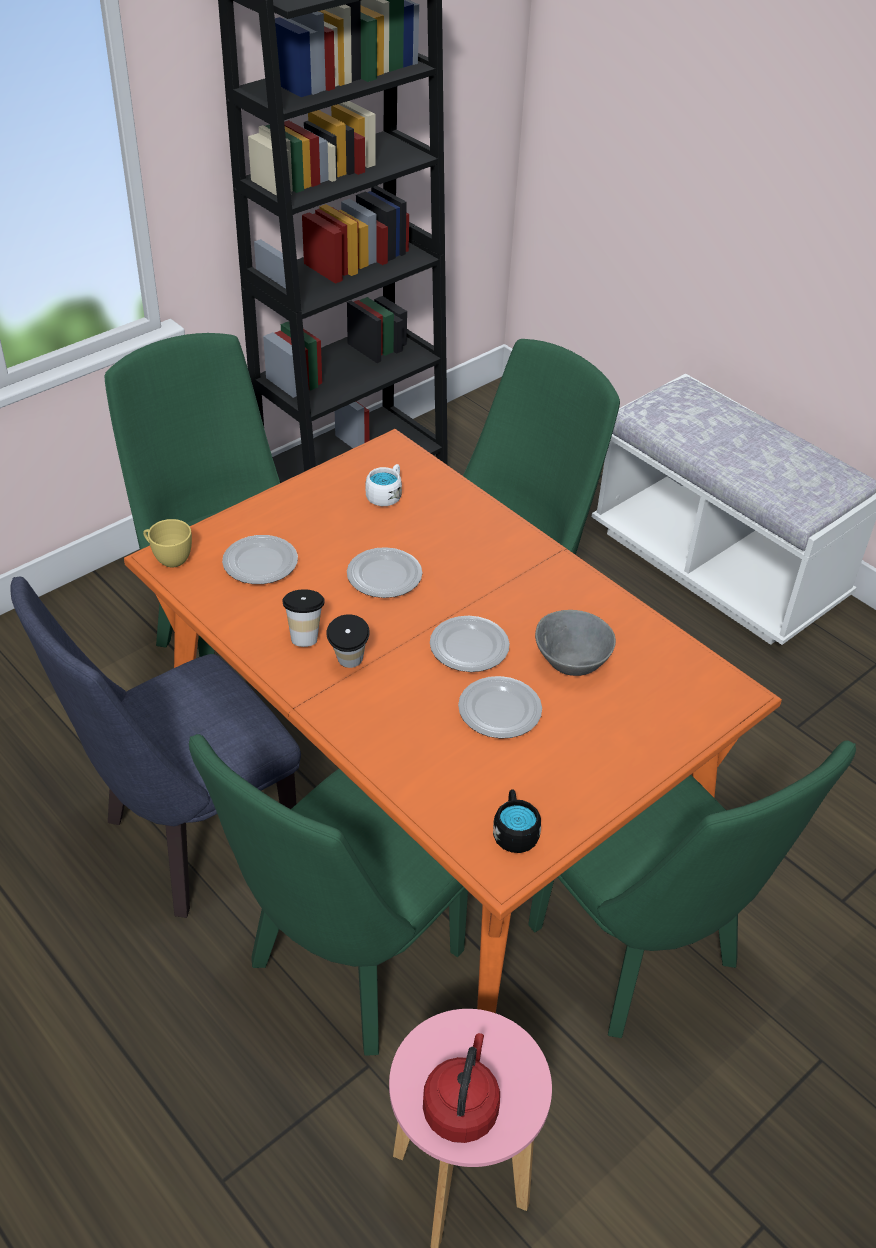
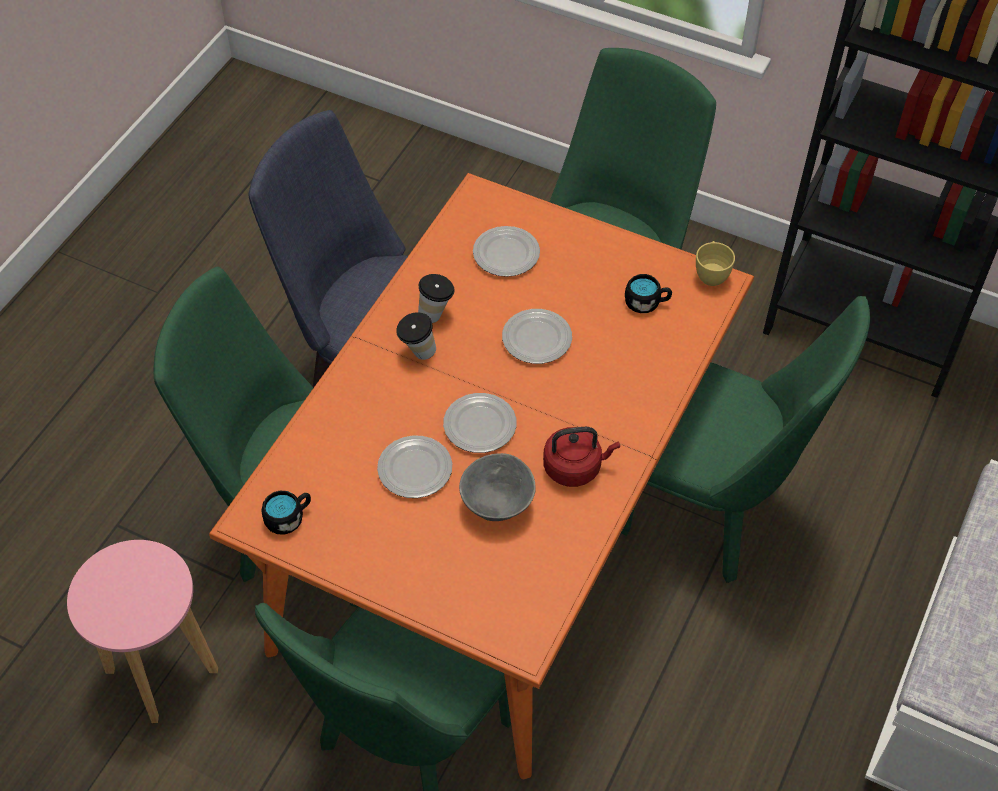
camera: 70 degrees right, 10 degrees up
yellow cup [143,519,192,568] -> yellow cup moved to [696,241,735,286]
white mug [365,464,402,506] -> black mug [625,274,672,313]
red kettle [423,1033,500,1143] -> red kettle moved to [543,427,620,487]

